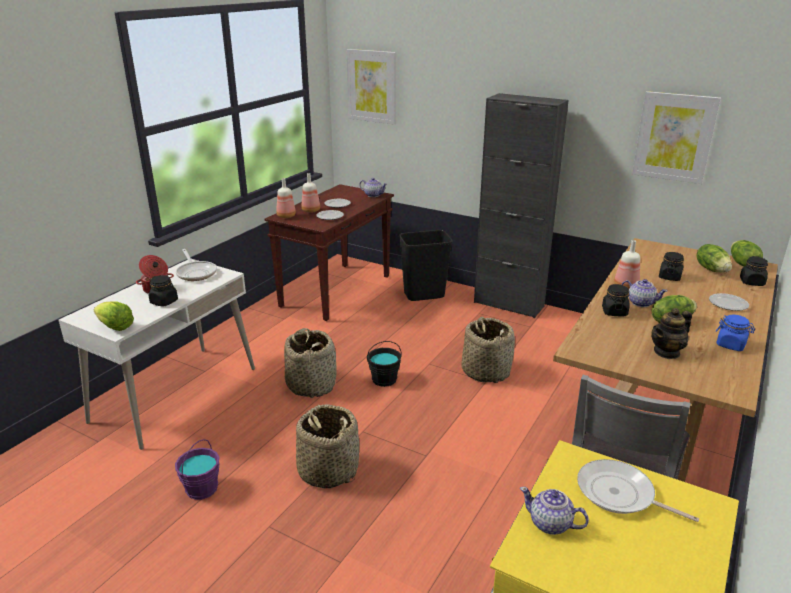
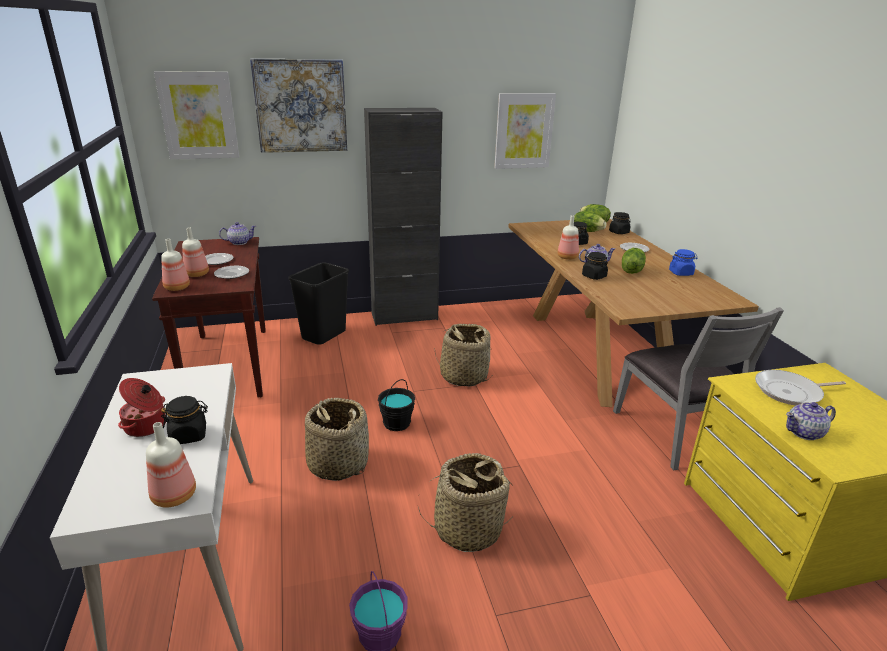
camera: 45 degrees left, 0 degrees up
lettuce [94,301,134,331] -> bottle [146,422,196,507]
frying pan [176,249,217,281] -> none
teapot [651,308,692,359] -> none
none -> picture [250,58,347,153]

